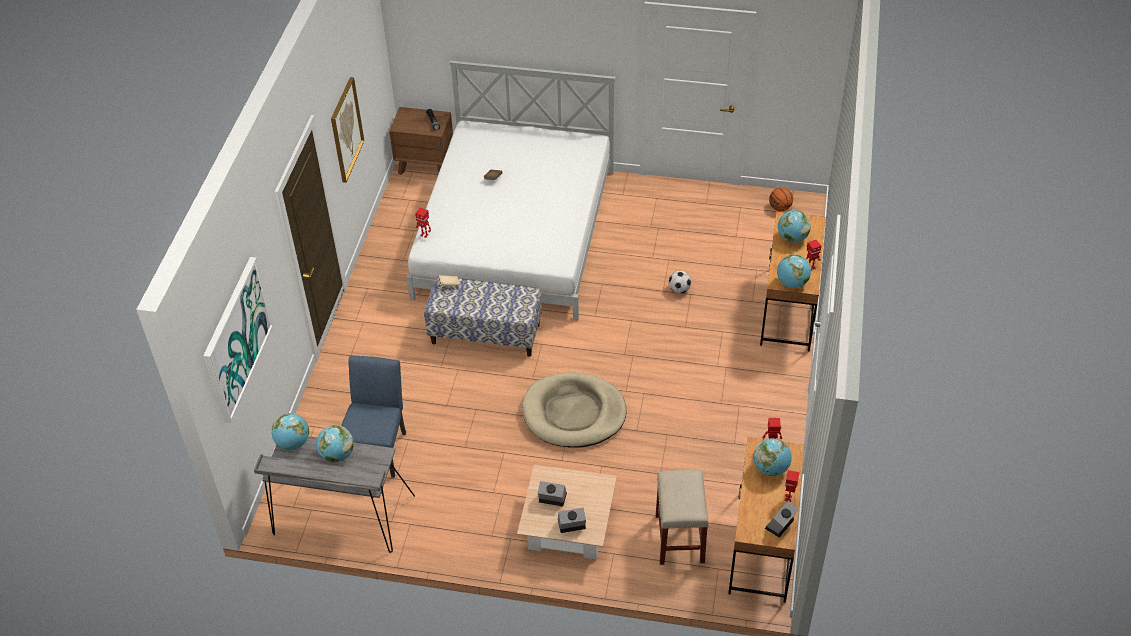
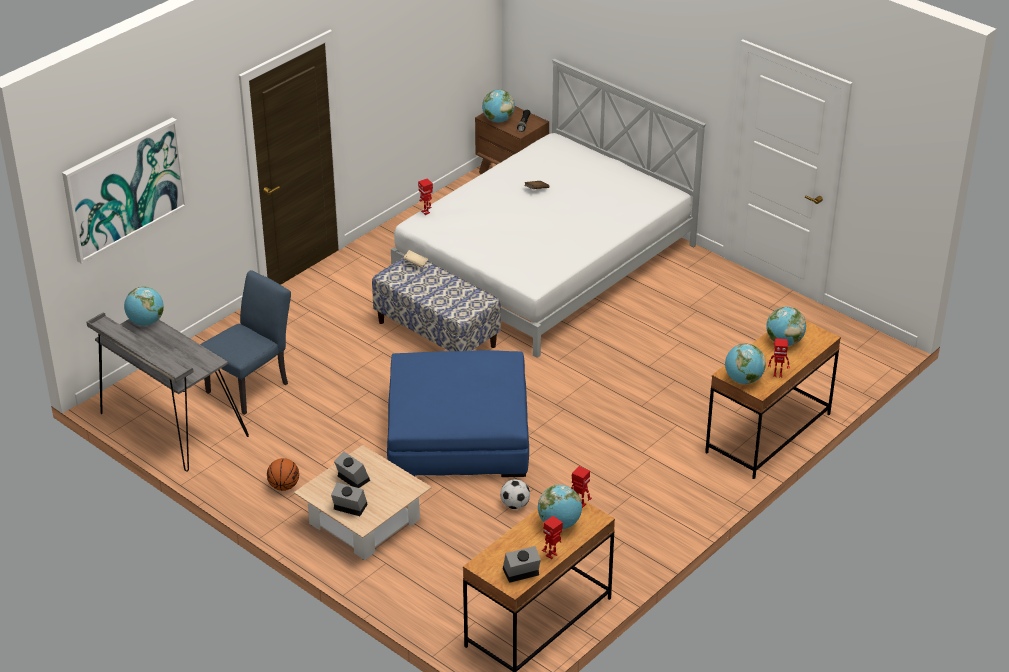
camera: 30 degrees right, 10 degrees down
globe [316,425,354,463] -> globe moved to [482,89,515,122]
picture [331,77,364,183] -> none
beige dog bed [522,372,627,448] -> blue ottoman [387,350,529,477]
beige stool [656,470,709,565] -> none
football [669,271,691,293] -> football moved to [500,479,530,509]
basketball [769,187,793,211] -> basketball moved to [267,458,299,491]

